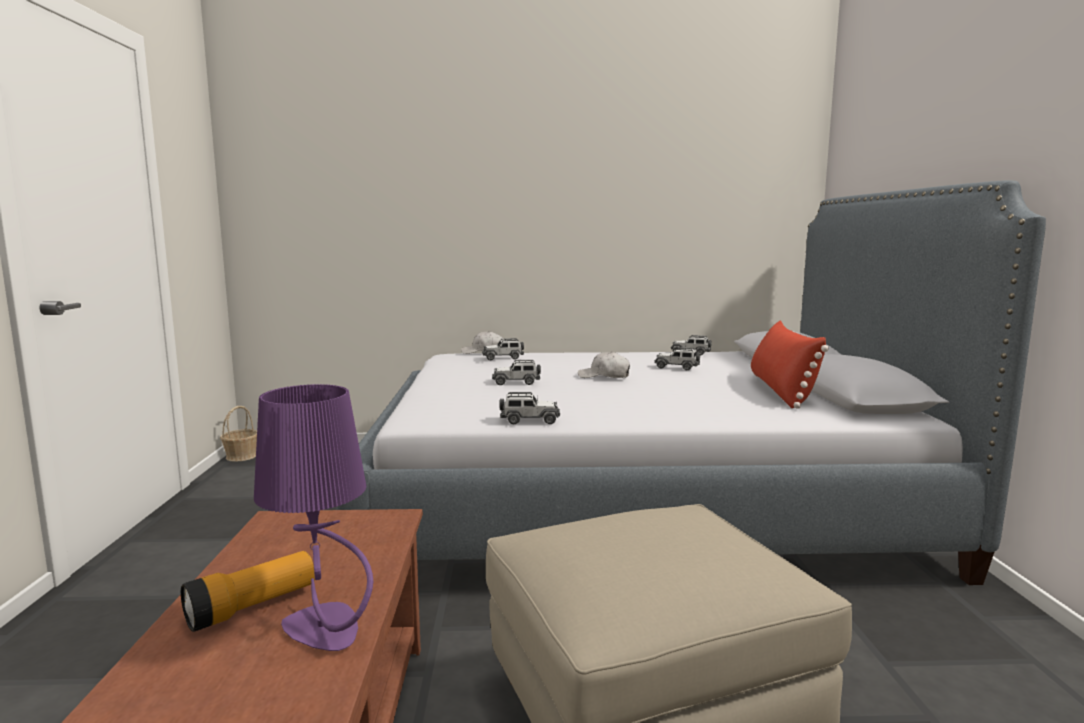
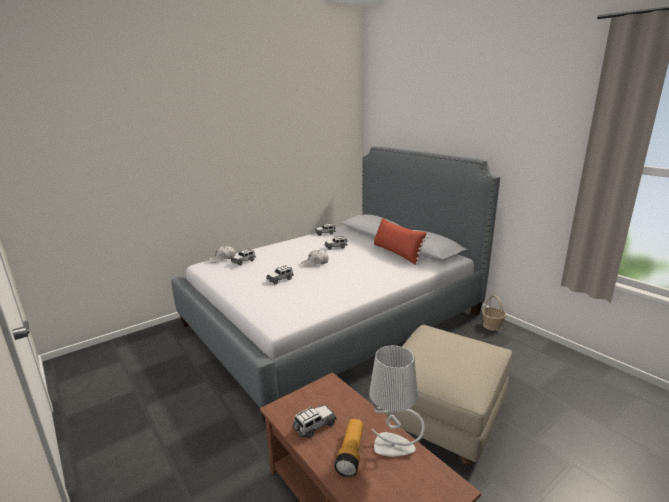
camera: 35 degrees left, 10 degrees up
basket [220,406,257,462] -> basket moved to [482,295,506,331]
purple table lamp [254,384,373,651] -> grey table lamp [369,345,425,457]
toy car [499,392,560,424] -> toy car moved to [293,405,337,438]

